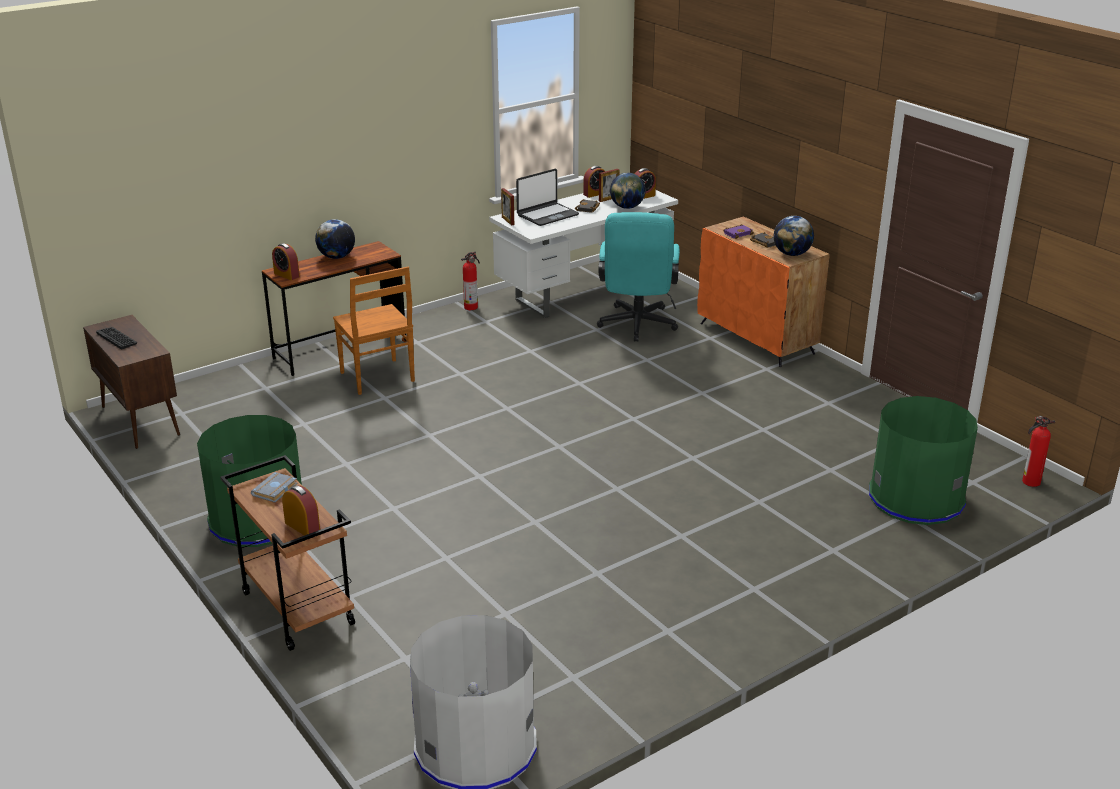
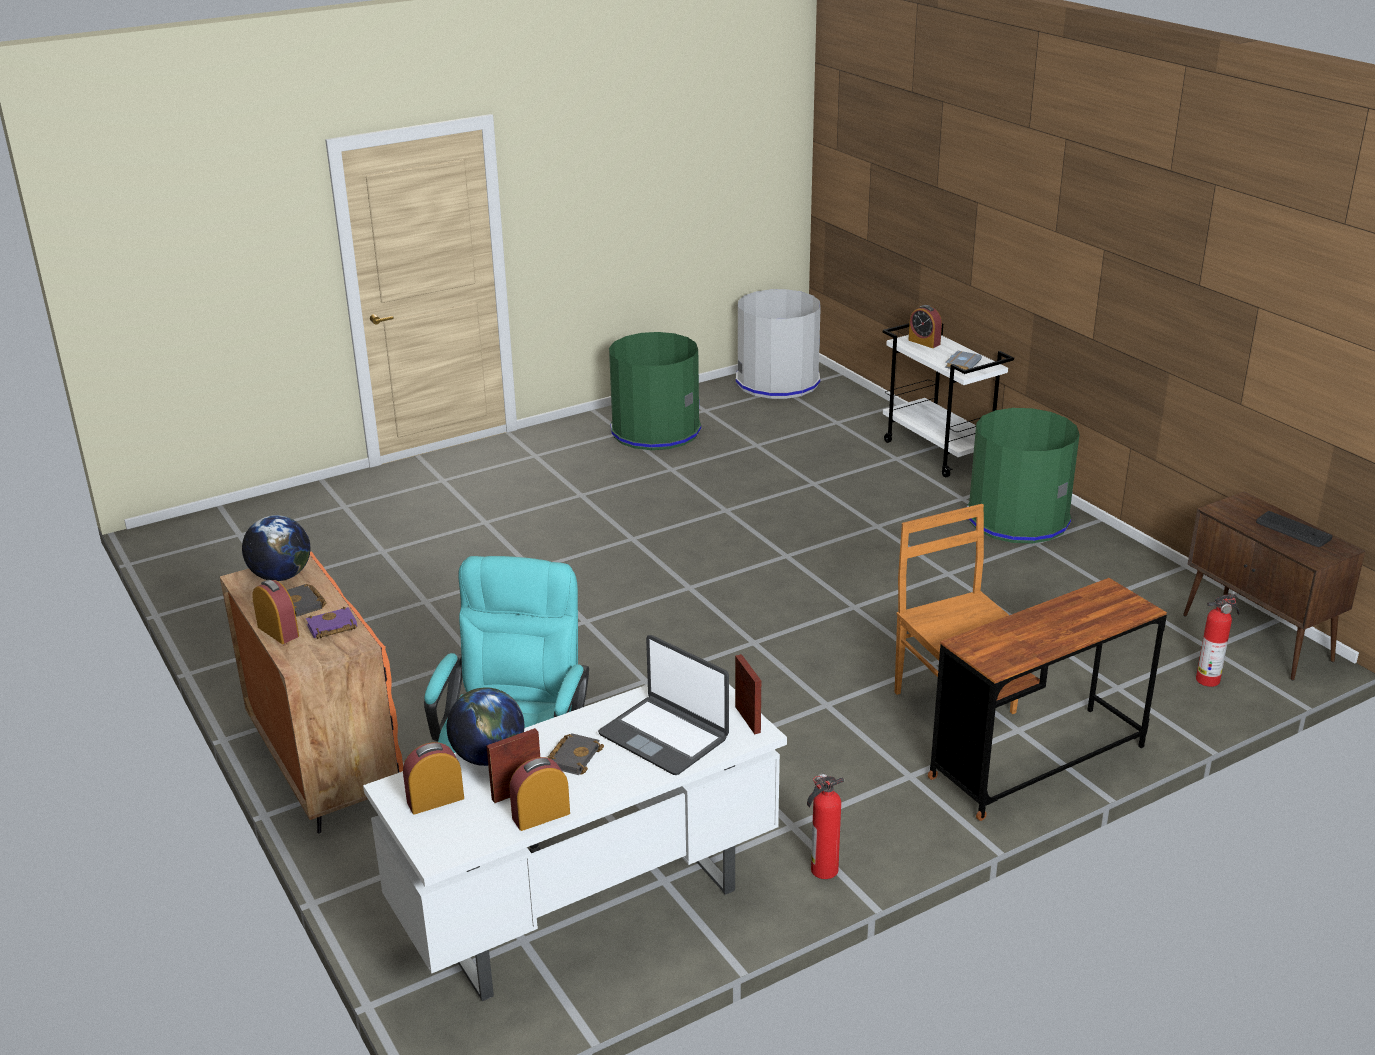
camera: 175 degrees left, 0 degrees up
brown cart [220,455,355,651] -> white cart [883,323,1014,477]
alarm clock [272,243,300,280] -> alarm clock moved to [252,580,299,644]
globe [315,219,355,259] -> none
laptop [516,169,579,226] -> laptop turned 105 degrees counterclockwise [598,635,729,775]
green trash can [869,396,978,525] -> green trash can moved to [609,332,701,450]
fire extinguisher [1022,416,1055,487] -> fire extinguisher moved to [1196,594,1240,687]

